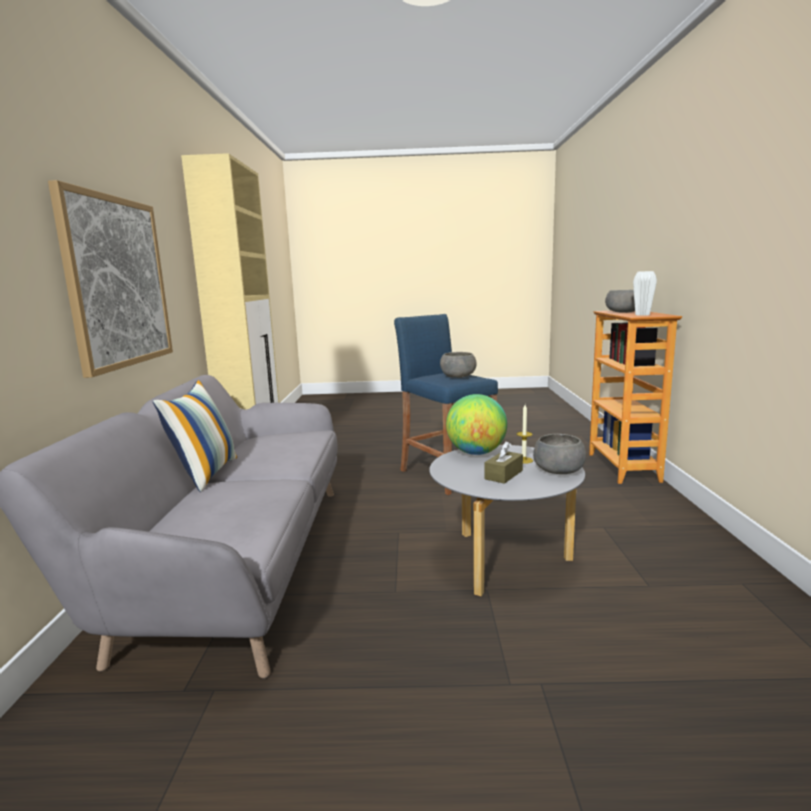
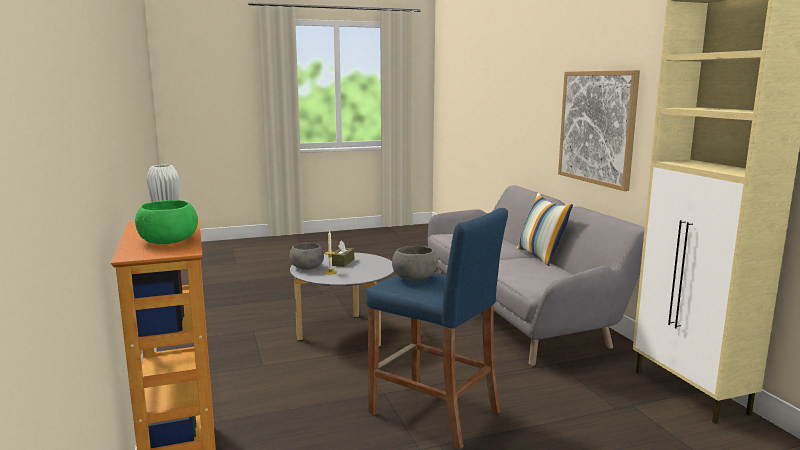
camera: 160 degrees right, 0 degrees up
globe [446,394,507,455] -> none
grey bowl [605,290,635,313] -> green bowl [135,200,198,244]

